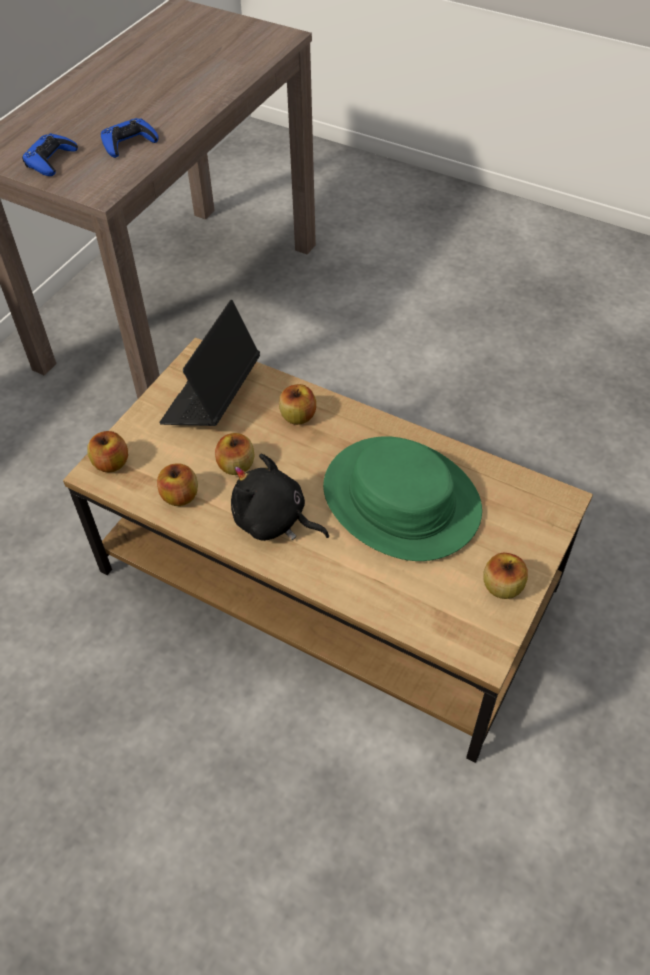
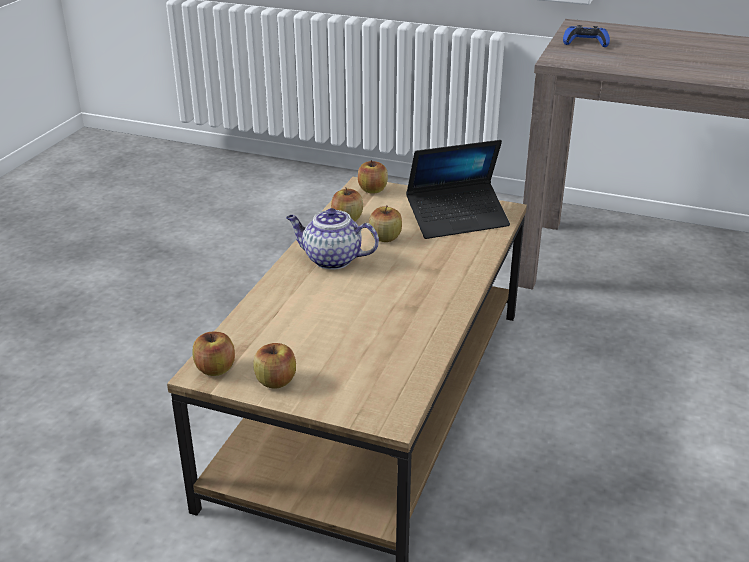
camera: 80 degrees right, 20 degrees down
blue game controller [101,118,158,158] -> none
laptop [159,300,260,426] -> laptop turned 150 degrees clockwise [406,140,510,239]
black plush toy [231,454,329,541] -> teapot [286,208,379,270]
apple [279,384,316,425] -> apple moved to [193,331,235,376]
green hat [323,436,482,561] -> none

